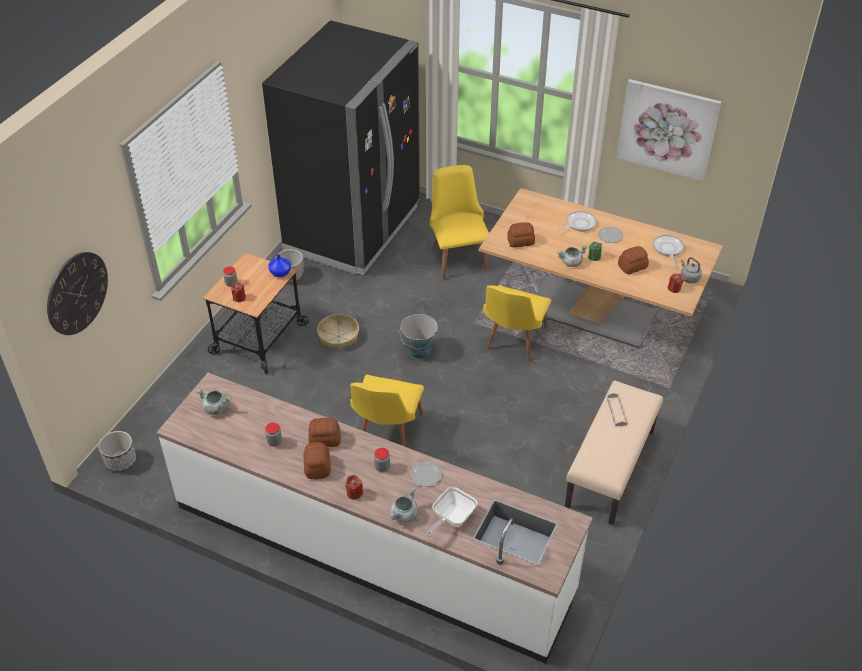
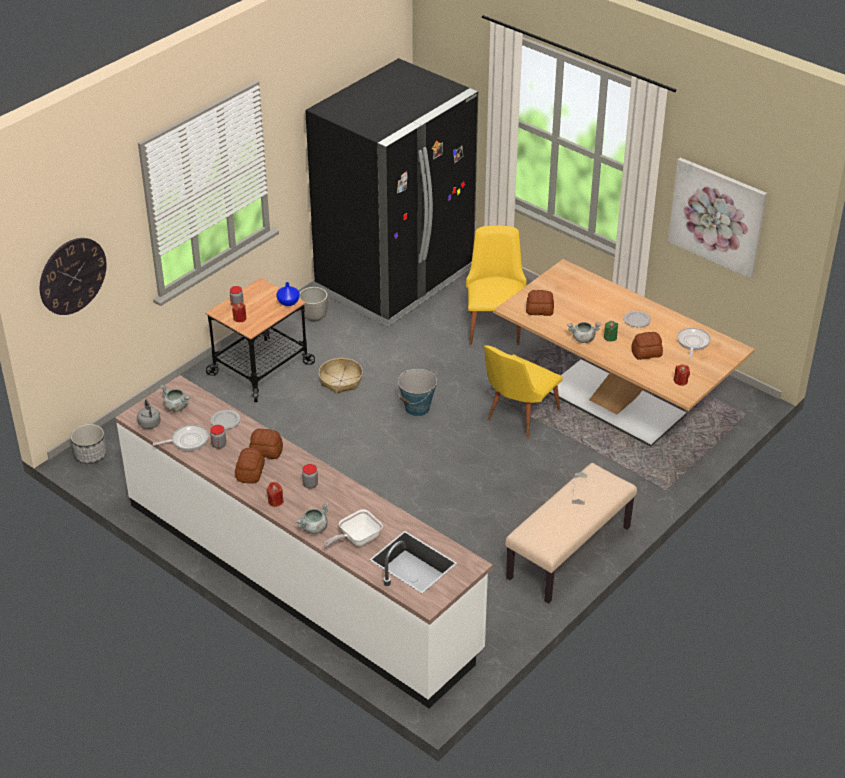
camera: 15 degrees right, 5 degrees down
yellow chair [350,375,424,447] -> none
plate [410,461,442,487] -> plate moved to [211,410,240,429]
frying pan [557,211,597,232] -> frying pan moved to [153,425,209,451]
grey kettle [681,257,702,283] -> grey kettle moved to [137,399,161,429]

